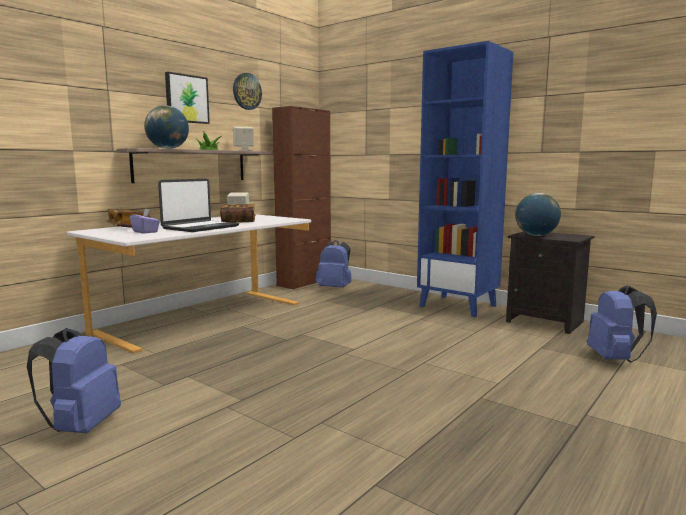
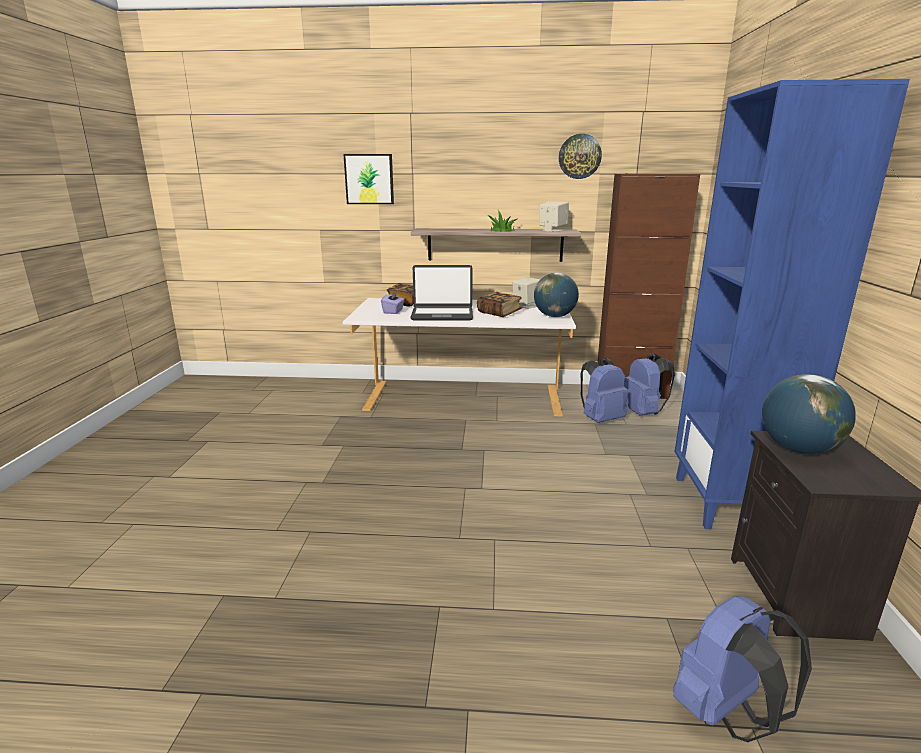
camera: 55 degrees right, 10 degrees up
blue backpack [27,328,121,433] -> blue backpack moved to [580,358,628,423]
globe [144,105,189,149] -> globe moved to [534,273,579,317]
picture [165,72,210,124] -> picture moved to [343,154,394,204]

